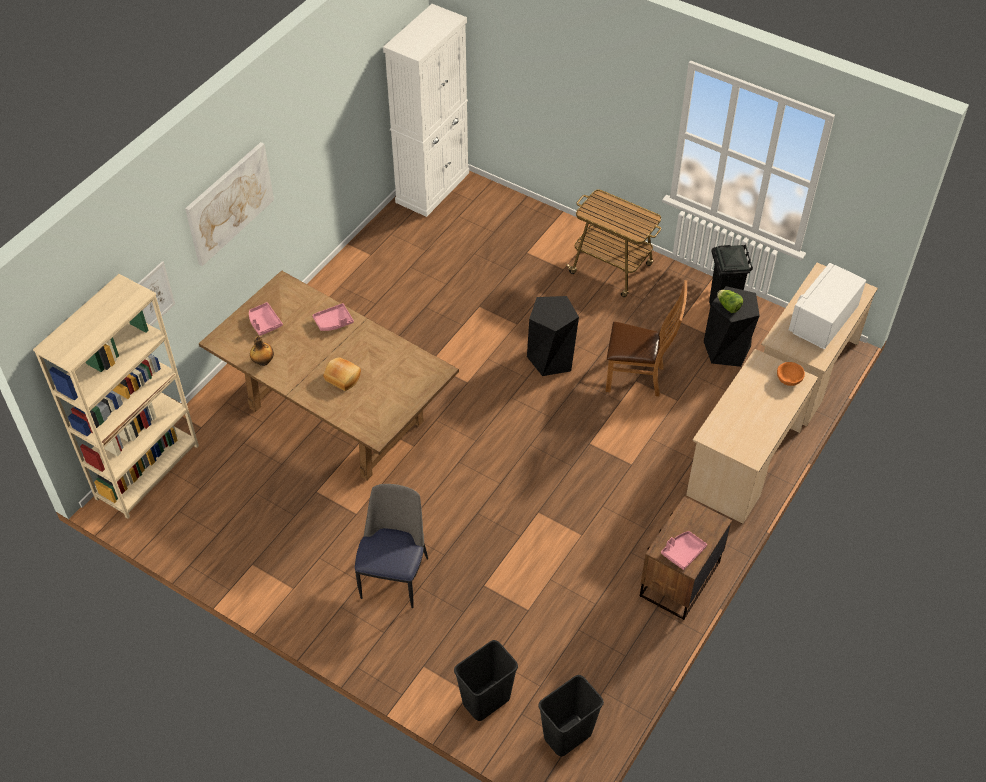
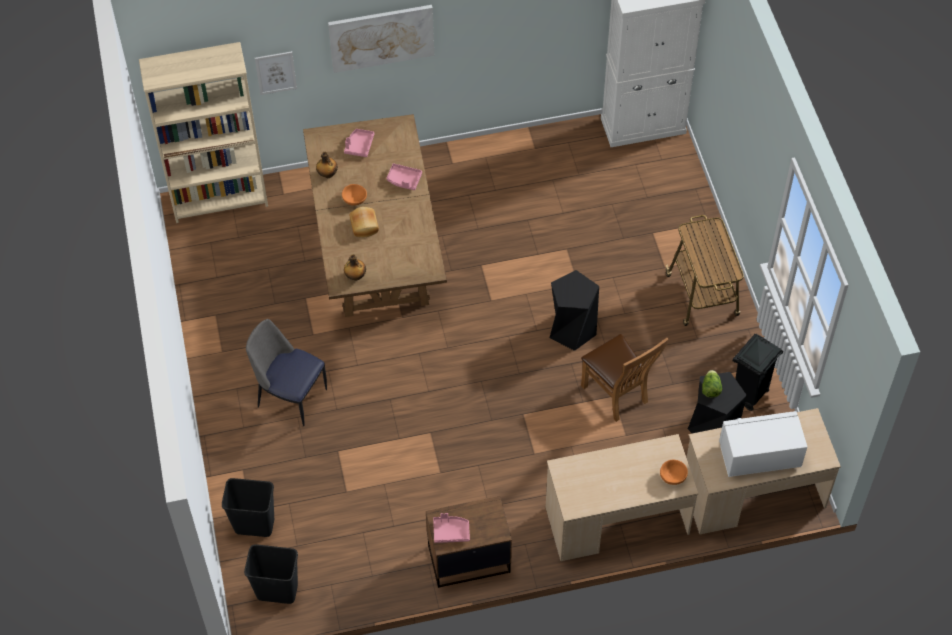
camera: 45 degrees right, 5 degrees up
chair [355,484,428,608] -> chair turned 120 degrees counterclockwise [246,319,327,426]
none -> orange bowl [342,184,367,206]
none -> bottle [344,254,366,281]

